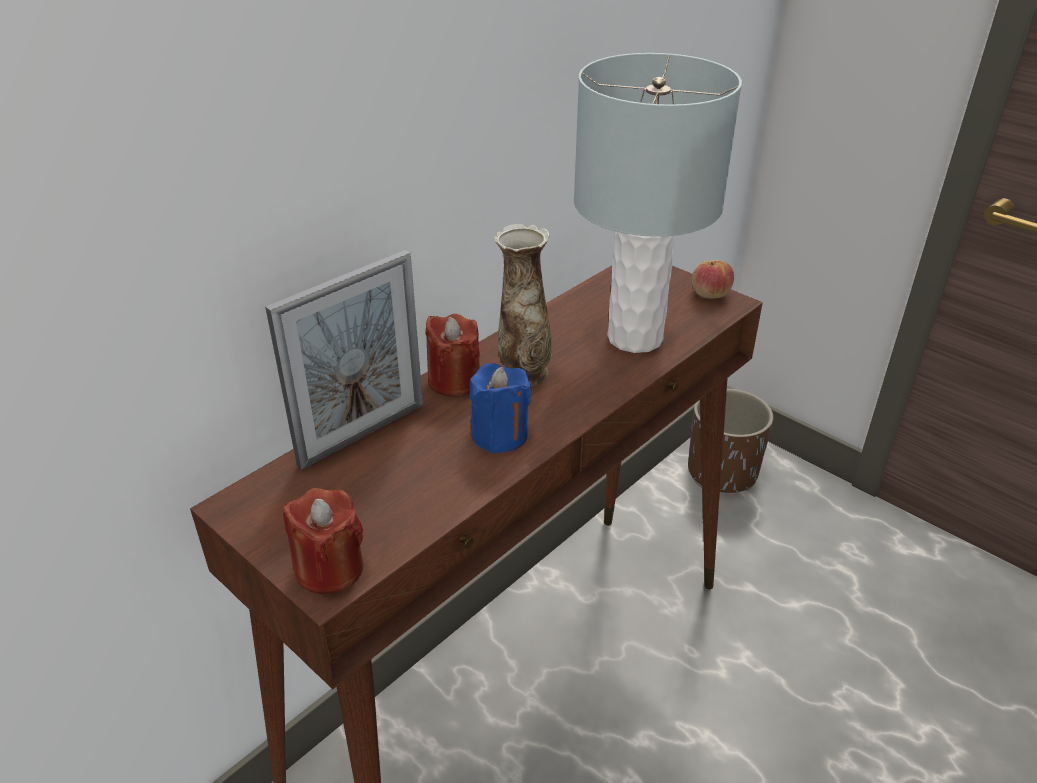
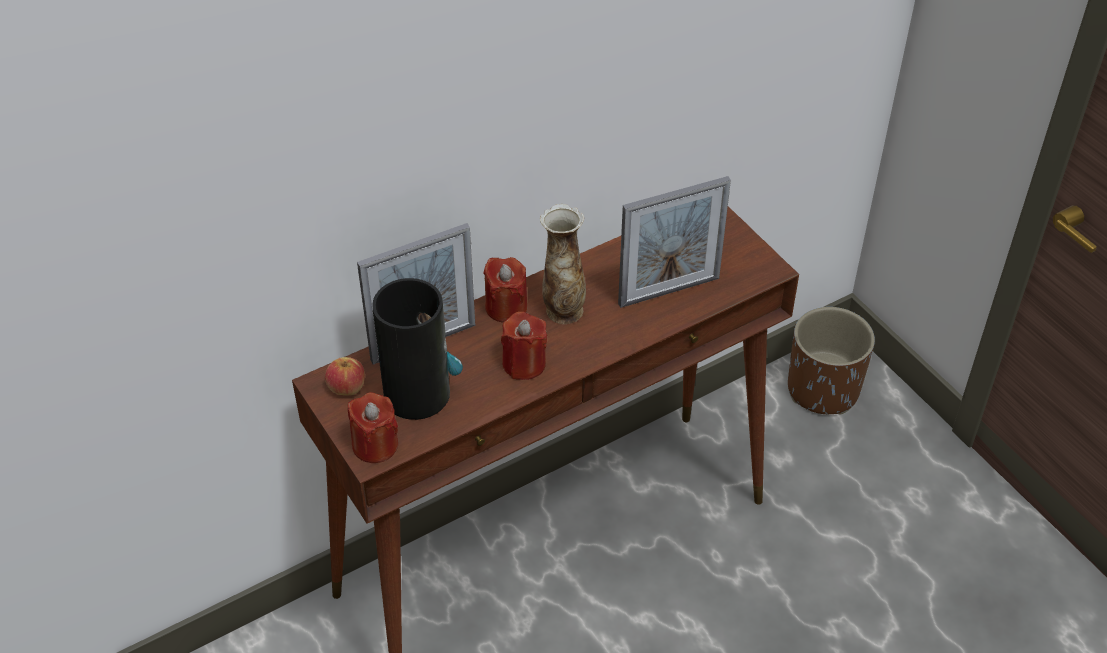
camera: 15 degrees right, 10 degrees up
blue candle [470,363,532,454] -> red candle [501,312,547,380]
grey table lamp [574,53,742,353] -> picture frame [618,176,731,308]
apple [692,260,734,299] -> apple moved to [325,357,365,396]
none -> vase [372,278,463,420]

